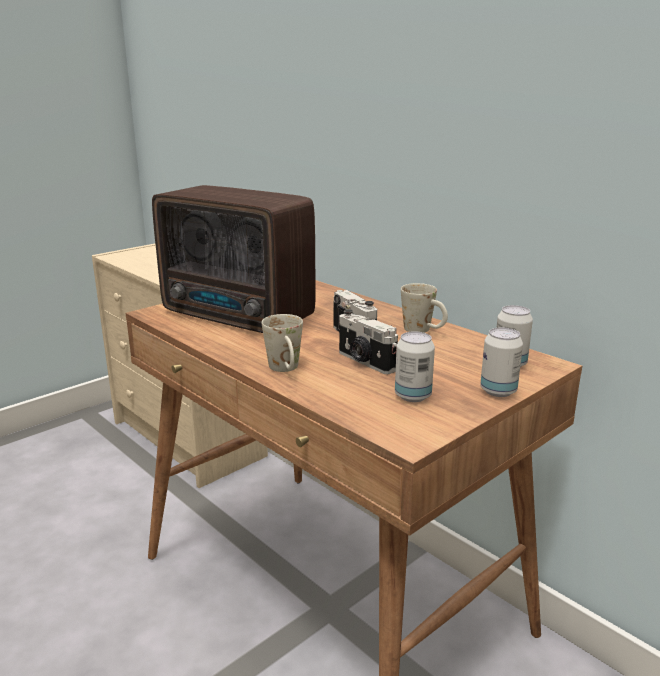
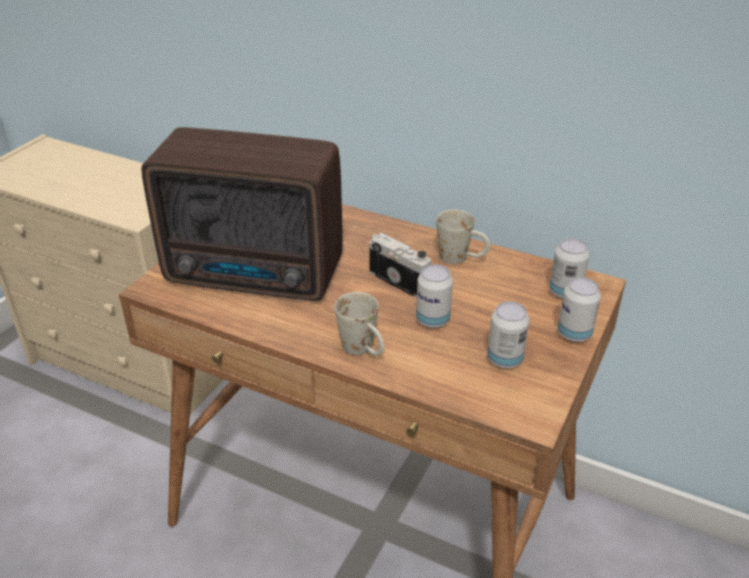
camera: 20 degrees left, 15 degrees up
camera [339,309,398,374] -> can [416,264,453,328]

